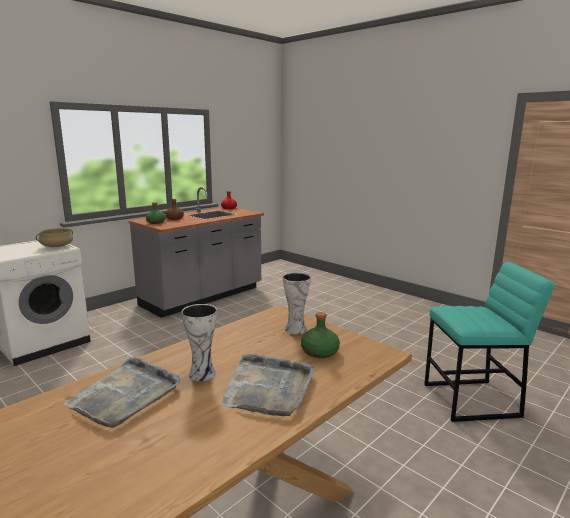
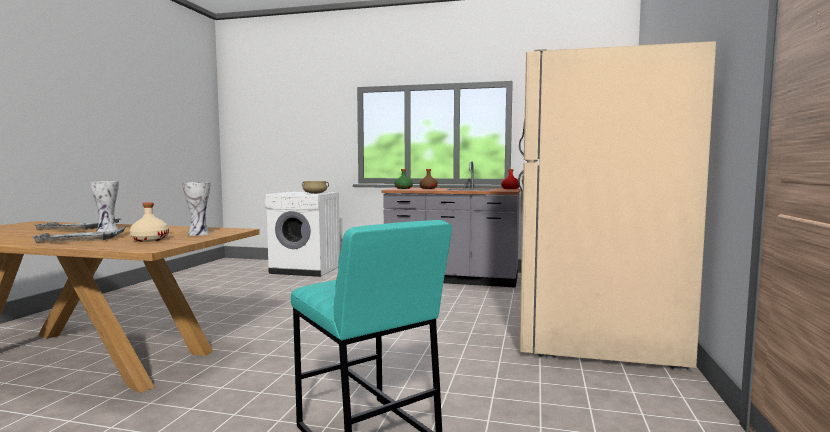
camera: 60 degrees right, 10 degrees down
green bottle [301,312,340,358] -> beige bottle [130,202,169,242]
none -> beige fridge [518,41,716,370]

